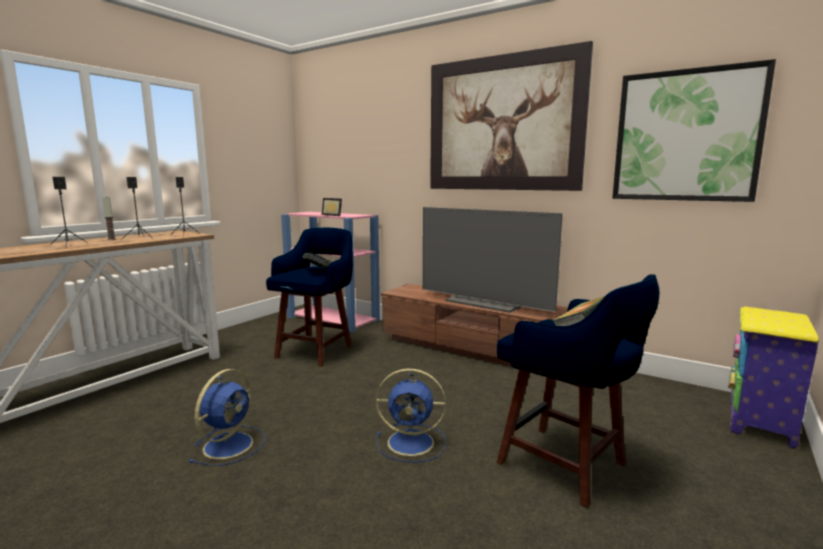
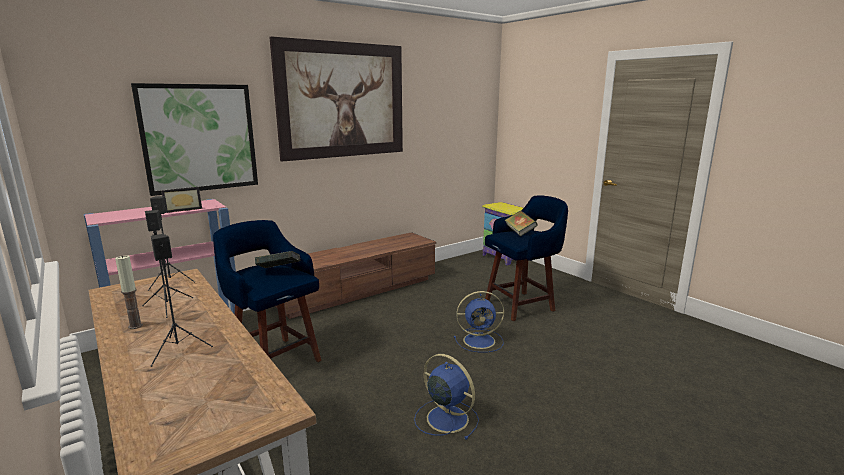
camera: 70 degrees left, 5 degrees up
blue fan [376,369,446,463] -> blue fan turned 60 degrees clockwise [454,291,504,352]
television [423,207,563,313] -> none
picture [612,59,776,202] -> picture moved to [131,83,258,196]

